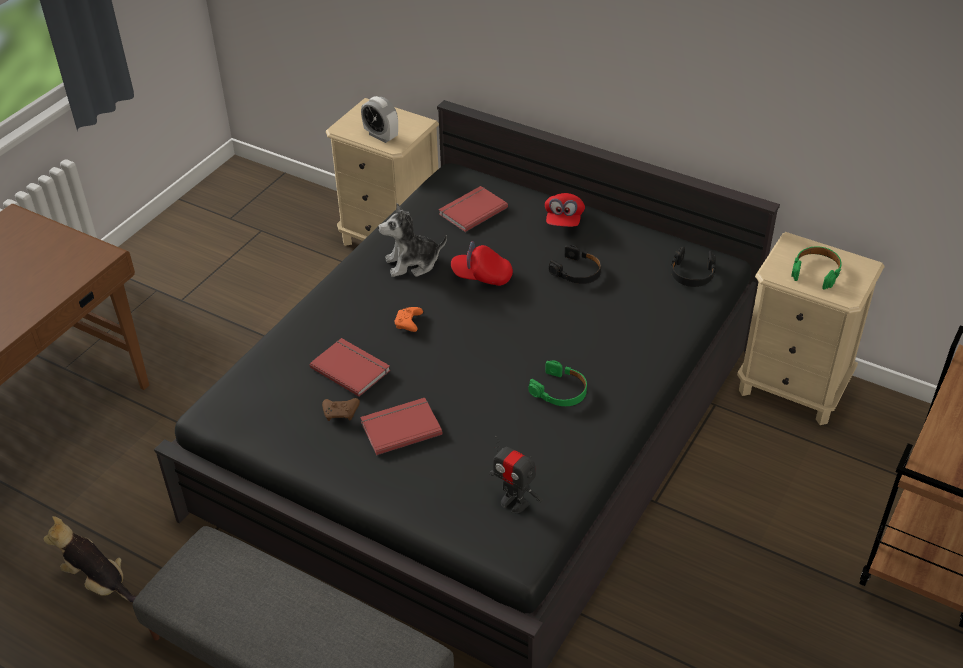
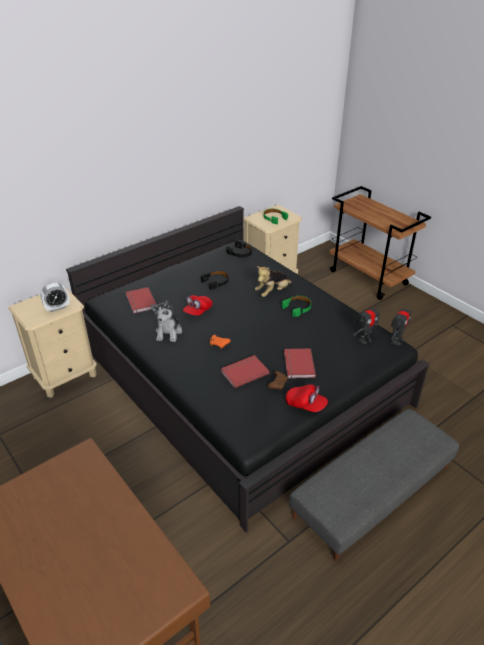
camera: 70 degrees left, 5 degrees down
plush toy [43,516,137,602] -> plush toy moved to [255,267,293,297]
red cap [545,193,585,227] -> red cap moved to [286,384,328,412]
none -> toy robot [391,302,411,345]

